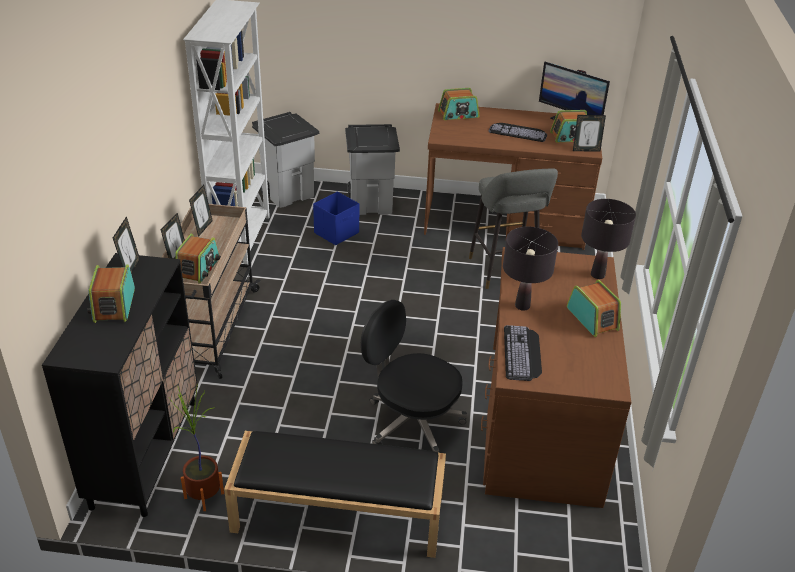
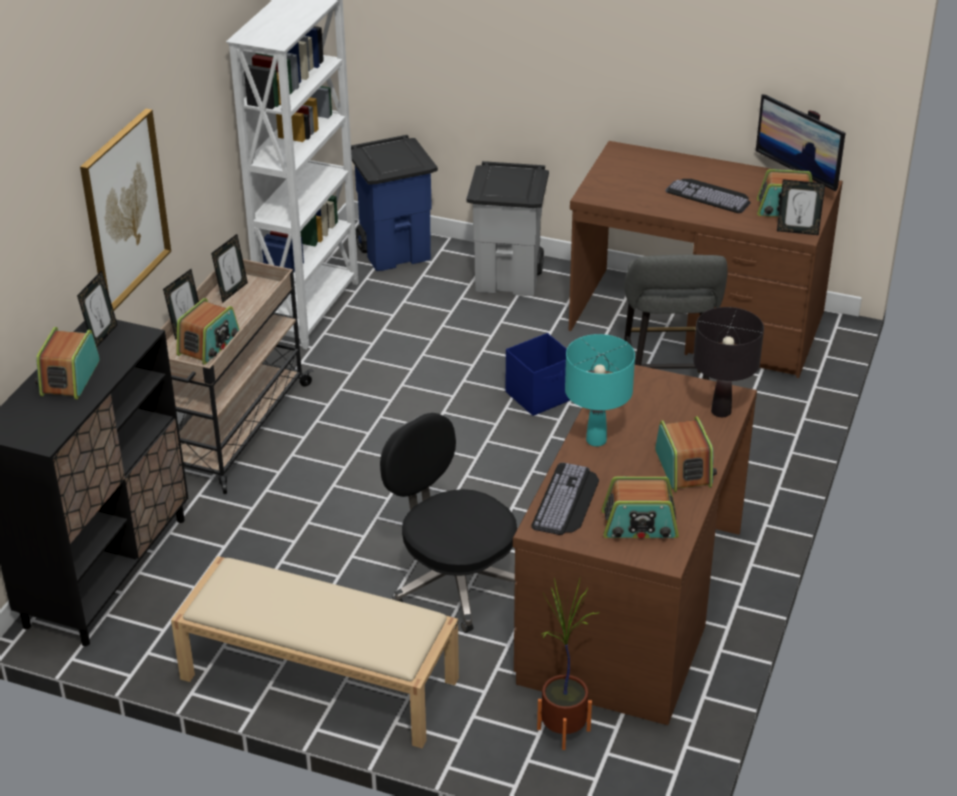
camera: 15 degrees right, 0 degrees up
potted plant [169,388,224,511] -> potted plant moved to [537,578,599,750]
black bench [224,431,446,558] -> beige bench [171,556,459,748]
grey trash can [252,112,319,208] -> blue trash can [351,135,438,271]
blue storage box [313,192,359,245] -> blue storage box moved to [506,333,570,416]
radio [438,88,480,120] -> radio moved to [602,476,679,539]
black table lamp [503,227,558,311] -> turquoise table lamp [565,334,635,447]
none -> picture [80,109,171,311]

